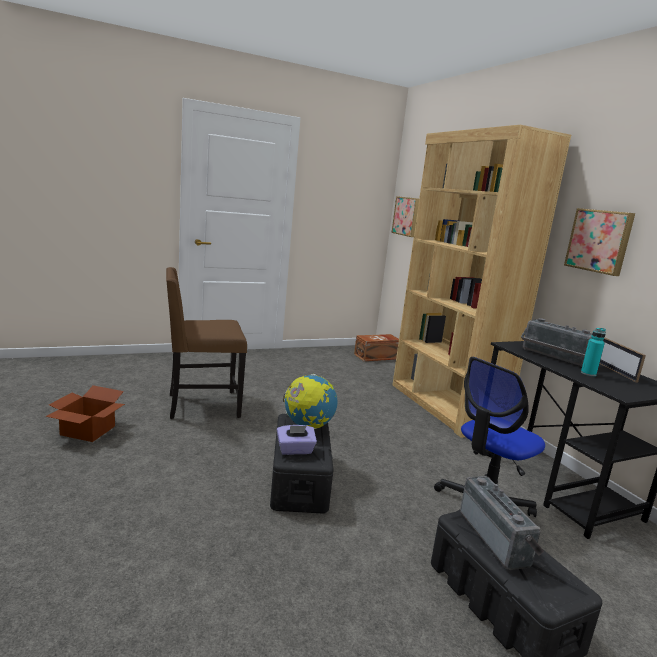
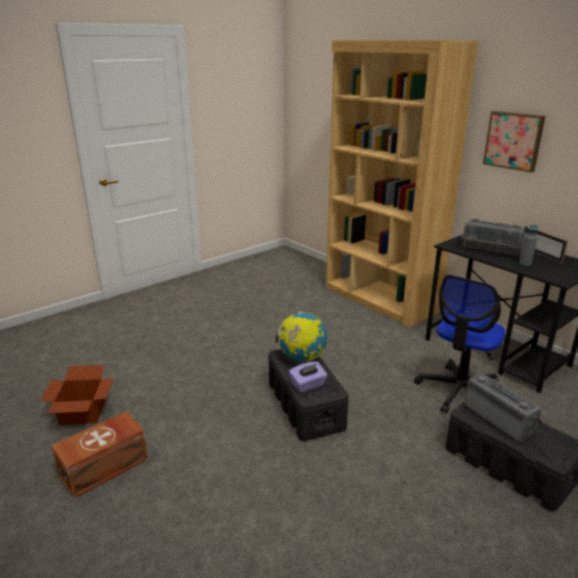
camera: 15 degrees left, 10 degrees up
brown chair [166,267,247,419] -> none
brown storage box [354,334,399,361] -> brown storage box moved to [51,411,148,498]
picture [392,196,419,237] -> none
turquoise bottle [581,328,606,376] -> grey bottle [519,224,538,266]

